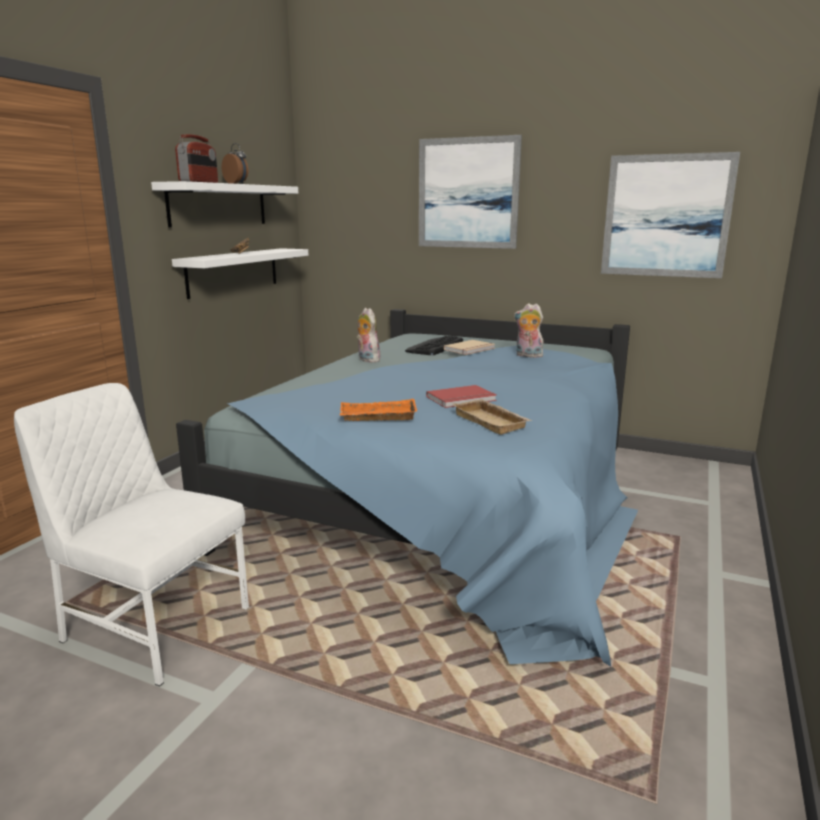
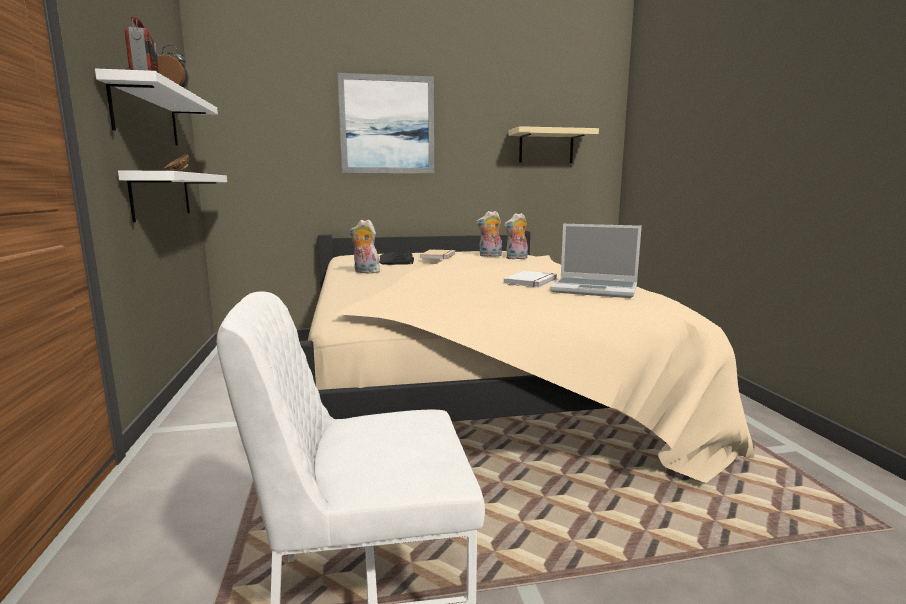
camera: 35 degrees left, 5 degrees down
blue bed [176,309,638,666] -> beige bed [299,231,754,483]
orange tray [340,399,417,421] -> none
red book [426,385,496,408] -> white book [503,271,557,287]
beige tray [453,399,532,435] -> laptop [550,224,642,298]
picture [601,152,740,278] -> beige shelf [509,126,599,163]
none -> plush toy [504,213,528,259]

